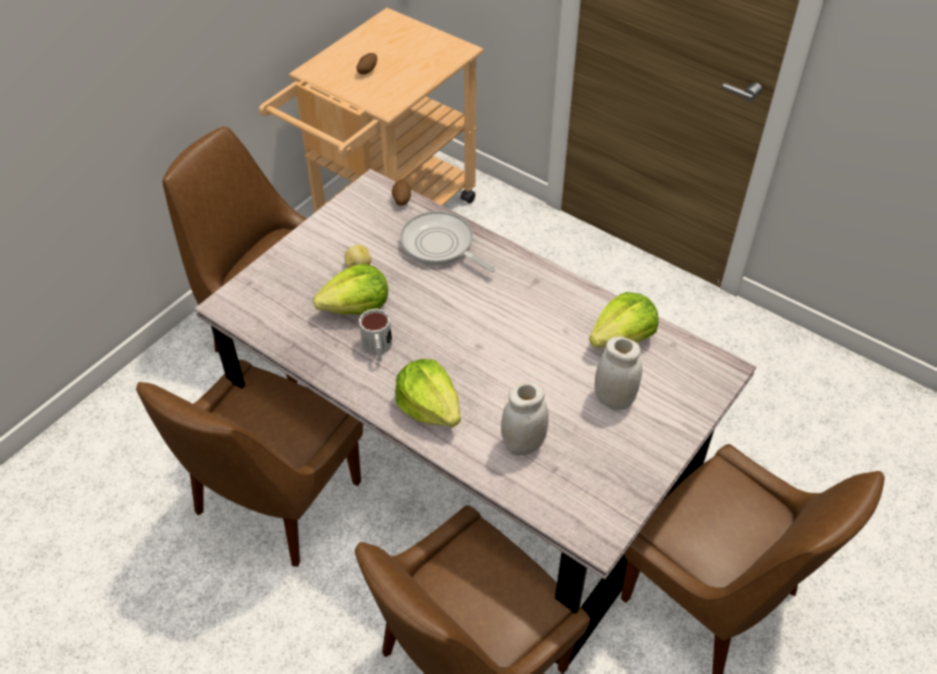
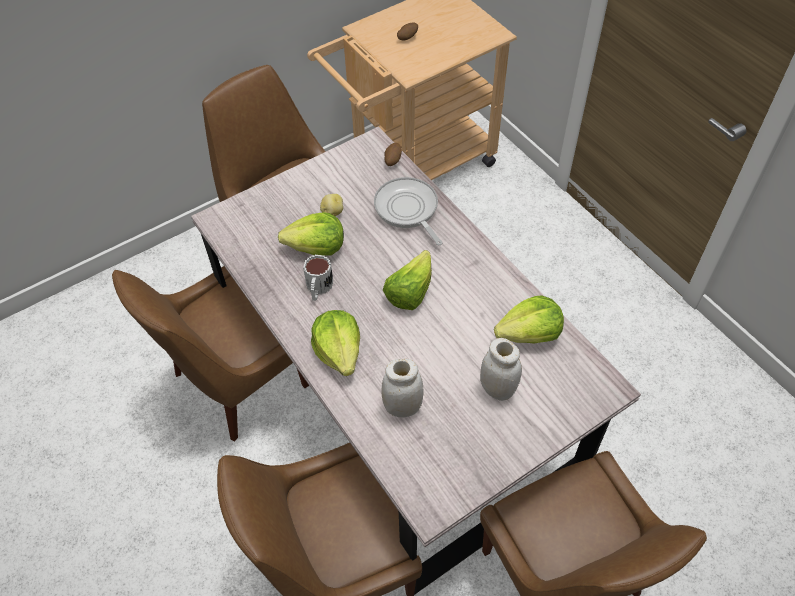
camera: 20 degrees right, 5 degrees up
none -> lettuce [383,250,432,310]

